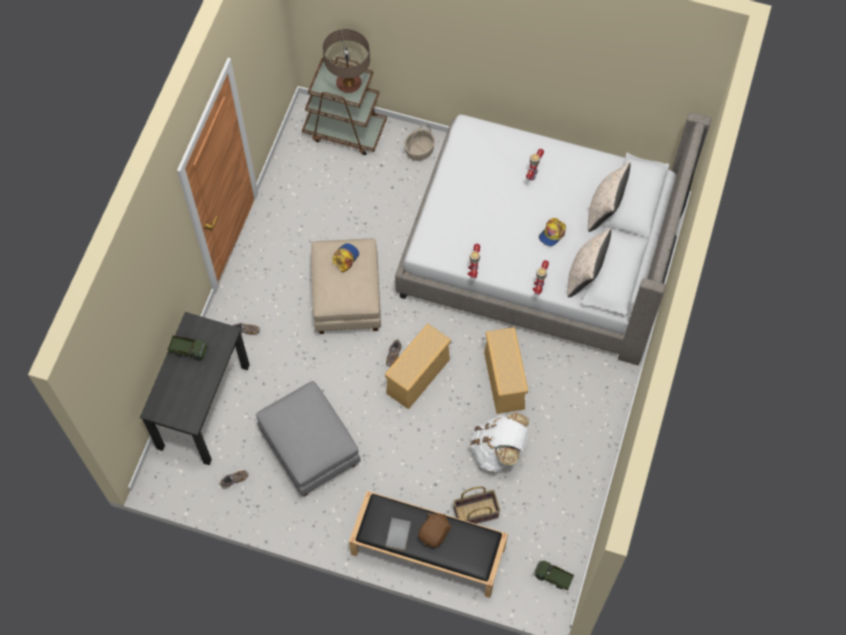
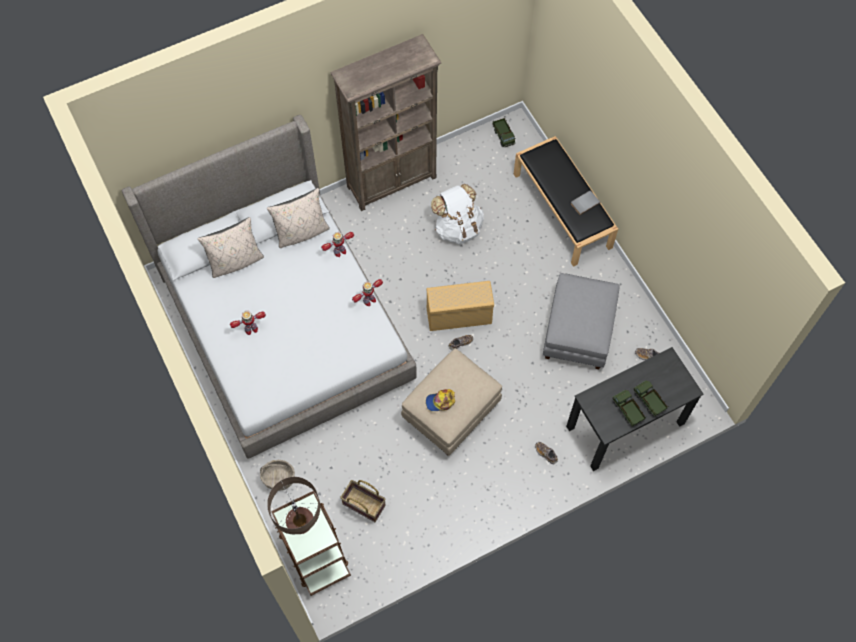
camera: 135 degrees left, 0 degrees up
brown plush toy [418,513,452,548] -> none
basket [453,486,500,524] -> basket moved to [340,480,386,522]
beige storage box [484,327,528,414] -> none
cap [539,218,566,246] -> none
none -> brown bookcase [330,34,441,211]
none -> toy truck [633,380,668,416]

